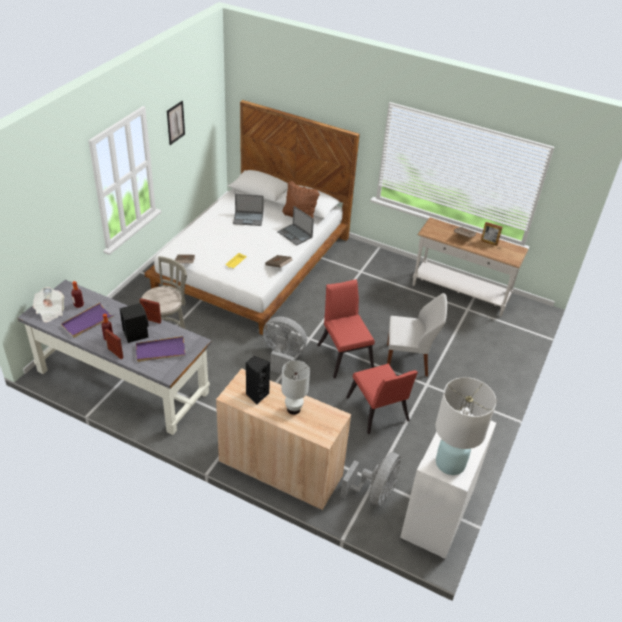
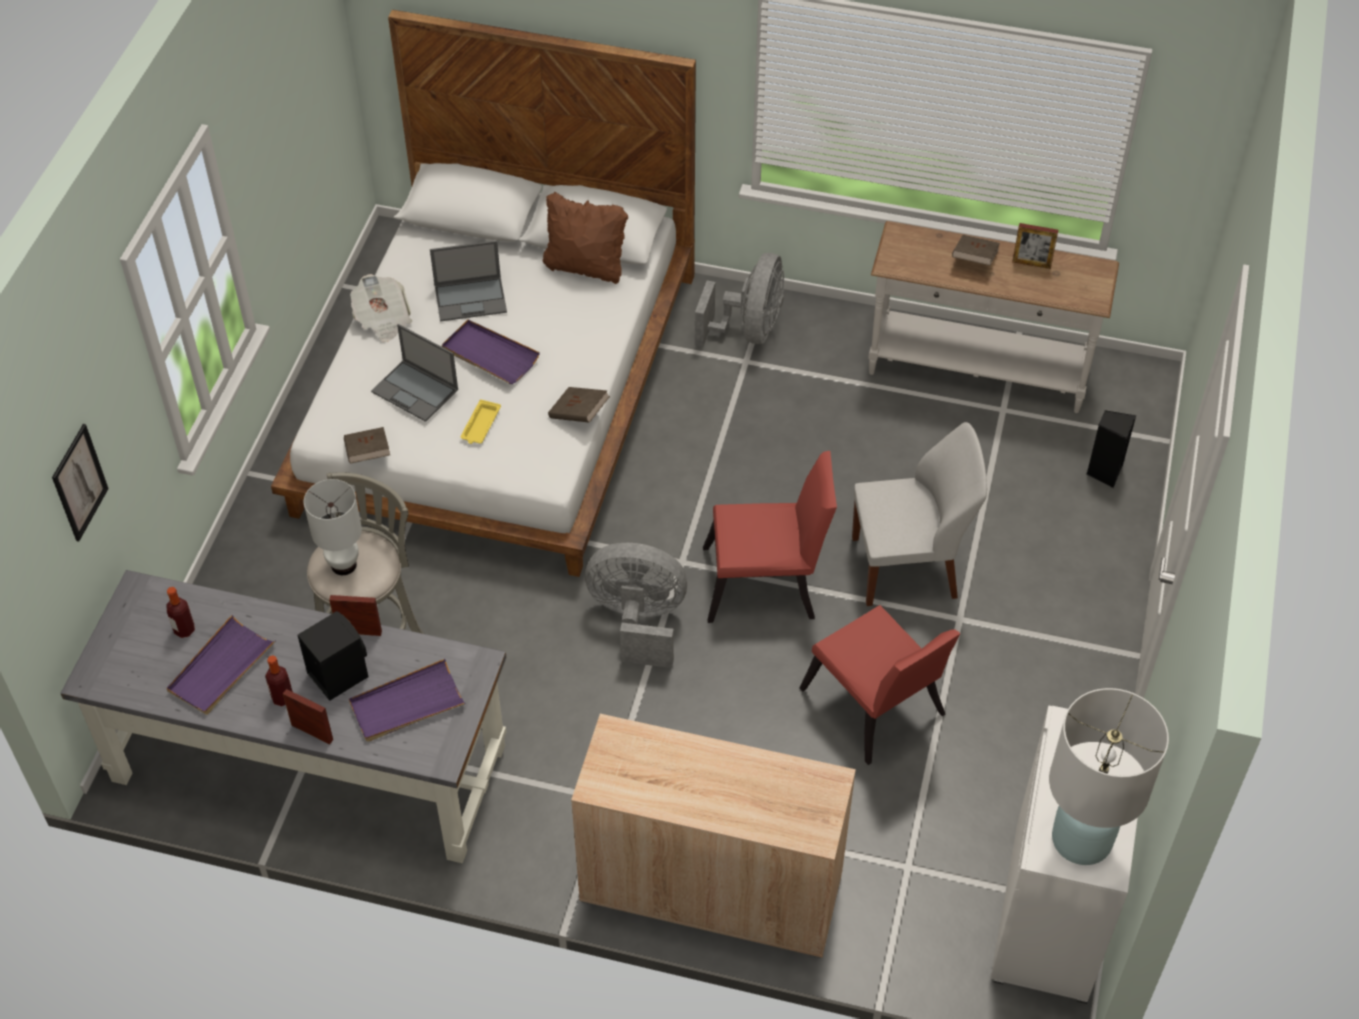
camera: 10 degrees left, 10 degrees up
newspaper [33,287,64,322] -> newspaper moved to [350,274,412,342]
picture [167,101,185,145] -> picture moved to [52,424,109,542]
black speaker [246,356,270,404] -> black speaker moved to [1087,410,1136,488]
laptop [277,206,314,246] -> laptop moved to [371,324,458,422]
white table lamp [282,360,310,415] -> white table lamp moved to [304,479,362,575]
red chair [317,279,375,378] -> red chair turned 120 degrees clockwise [703,451,837,623]
grey fan [340,452,401,506] -> grey fan moved to [695,253,784,347]
none -> purple tray [442,320,540,384]

